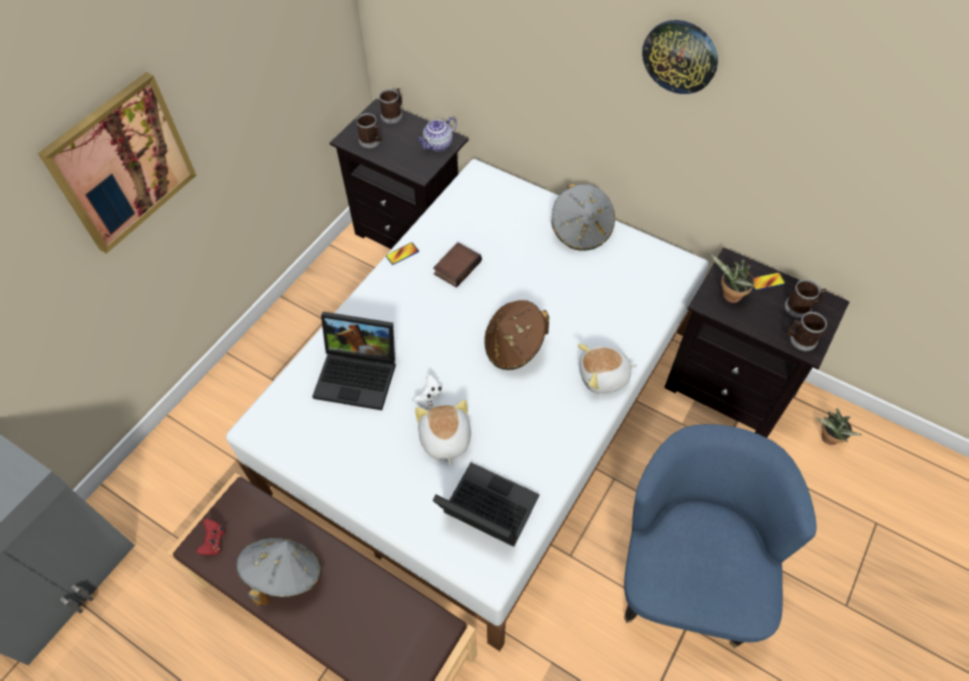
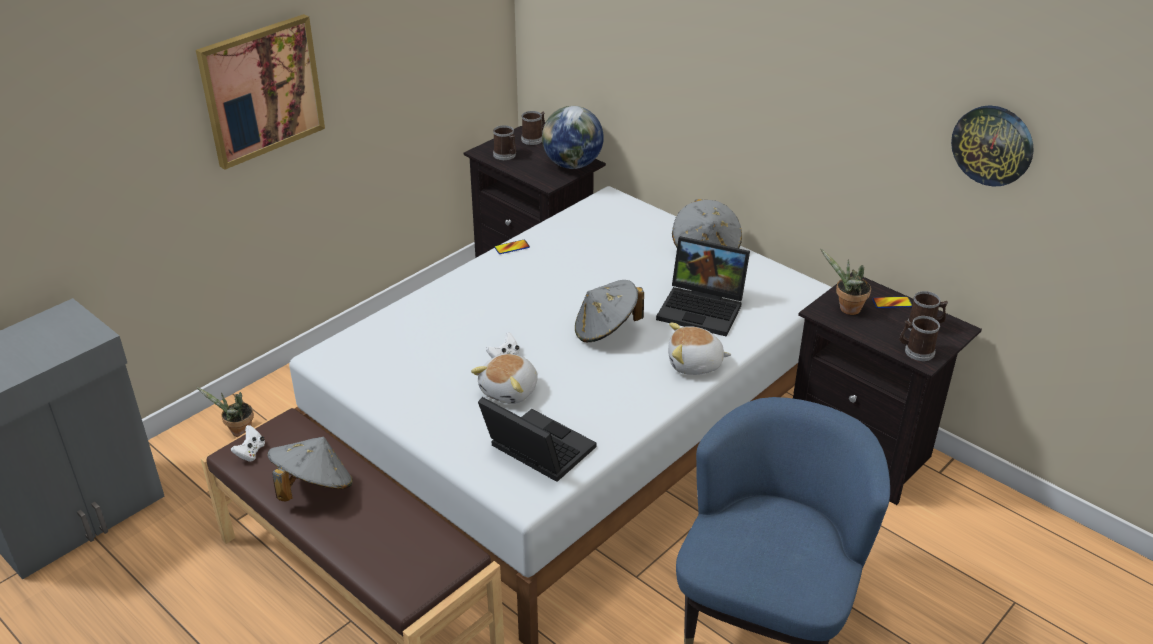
camera: 10 degrees right, 20 degrees down
red game controller [196,519,225,555] -> white game controller [231,425,265,462]
laptop [312,312,396,410] -> laptop moved to [656,236,750,337]
plush toy [415,400,471,466] -> plush toy turned 150 degrees counterclockwise [471,354,538,404]
teapot [417,117,457,152] -> globe [542,106,604,169]
book [433,242,482,288] -> none
brown hat [485,300,549,370] -> grey hat [575,280,644,342]
wall clock [642,20,718,94] -> wall clock moved to [951,105,1034,186]
potted plant [817,409,862,445] -> potted plant moved to [196,387,254,437]

